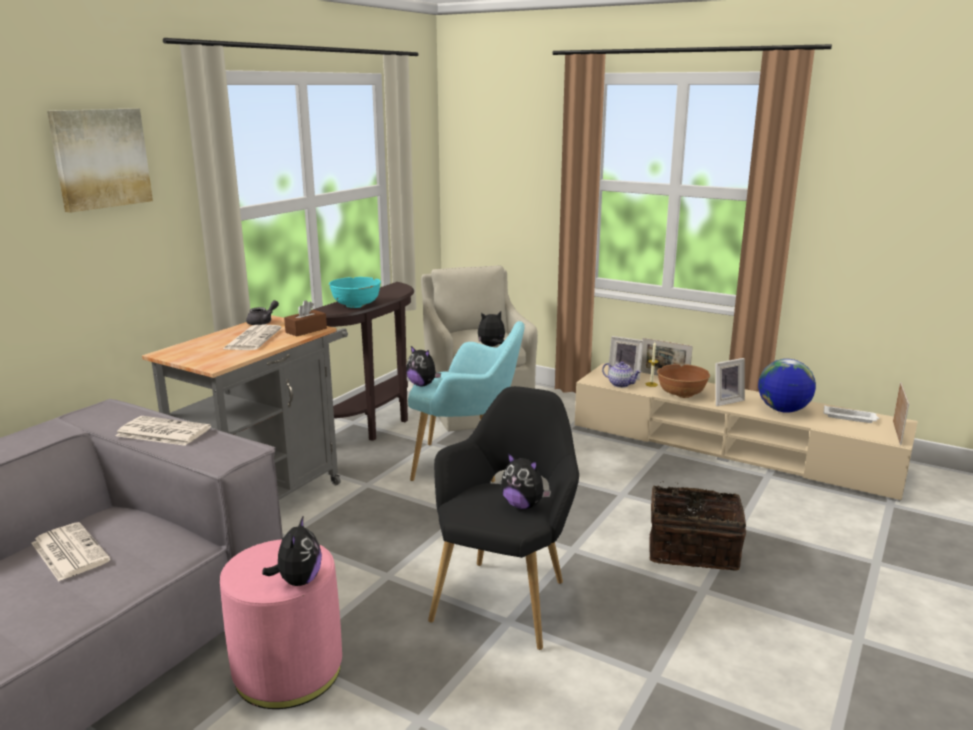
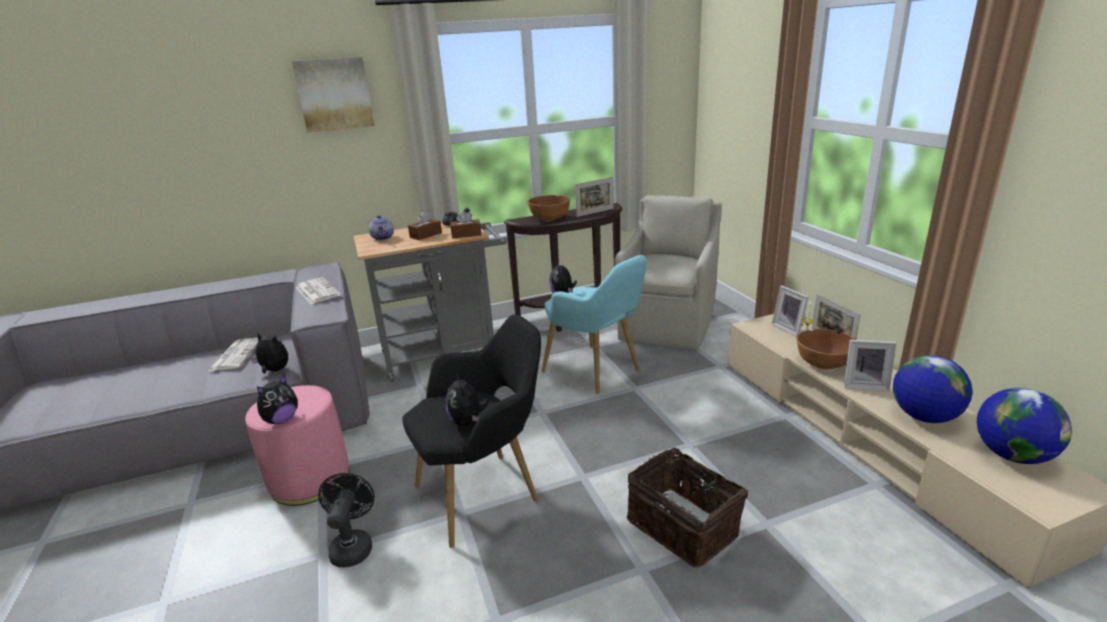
camera: 40 degrees right, 5 degrees up
newspaper [223,325,282,350] -> brown tissue box [408,211,442,240]
turquoise bowl [329,277,381,308] -> brown bowl [527,195,570,222]
plush toy [478,311,505,346] -> plush toy moved to [251,333,288,373]
teapot [602,361,641,388] -> teapot moved to [369,215,394,240]
white tray [824,405,879,423] -> globe [977,388,1072,464]
picture frame [893,382,909,445] -> picture frame moved to [575,177,614,217]
none -> black fan [318,473,375,567]

